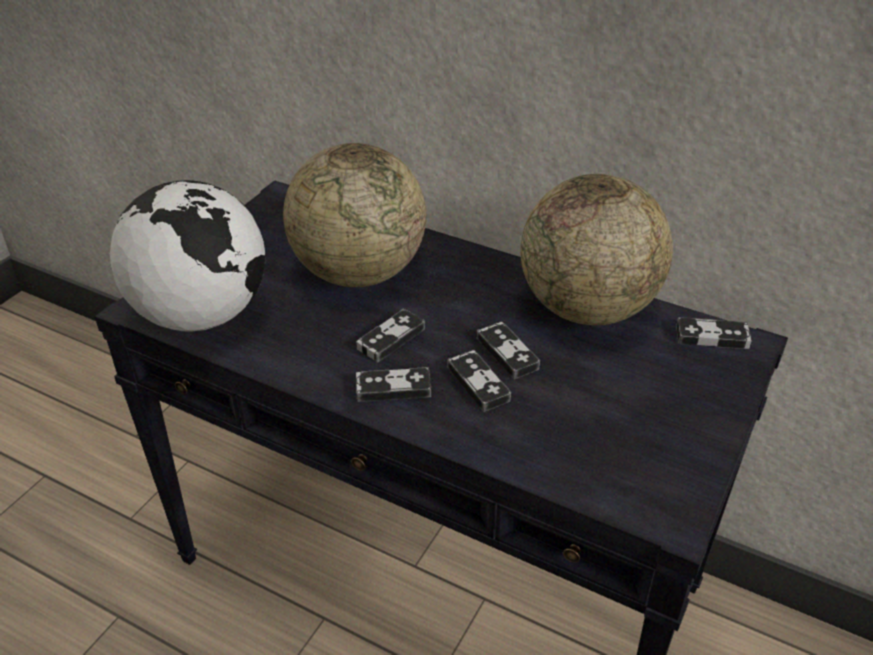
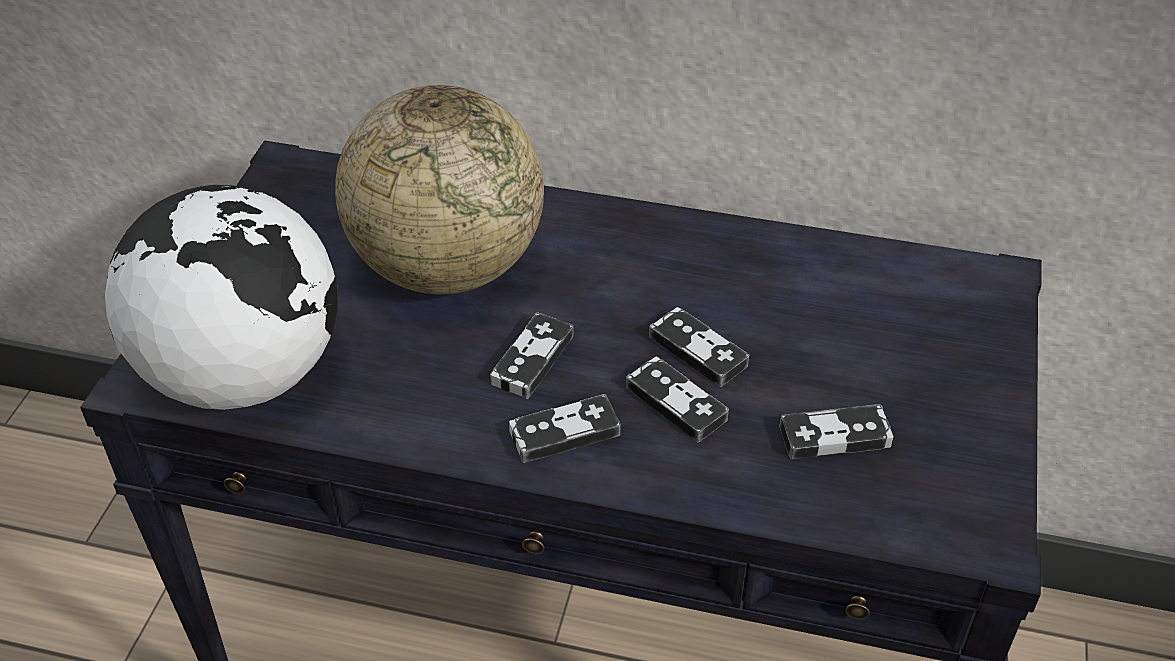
camera: 15 degrees left, 5 degrees up
globe [520,174,673,325] -> none
game controller [676,317,752,349] -> game controller moved to [780,404,894,459]

